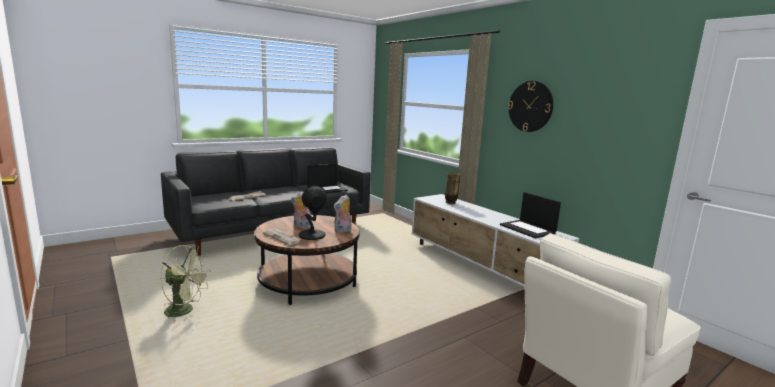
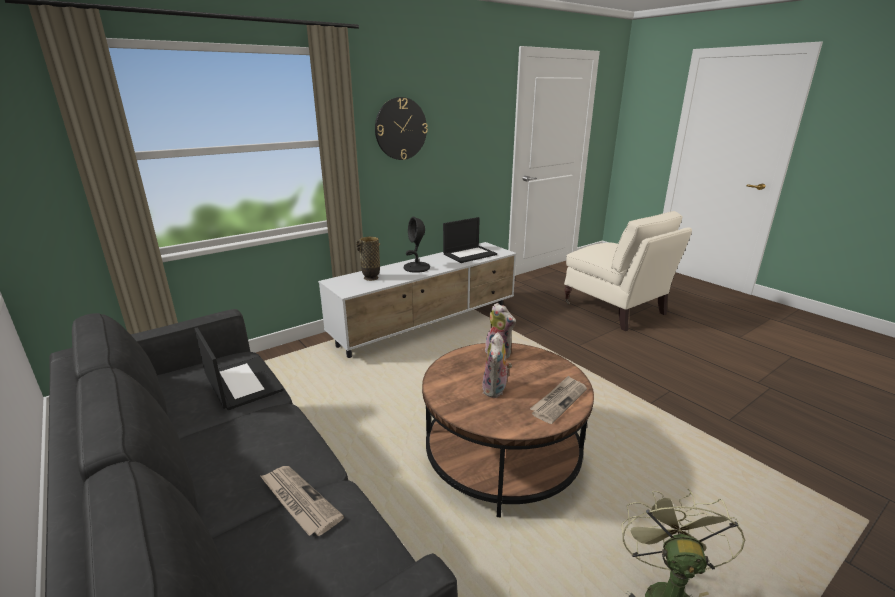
camera: 90 degrees left, 10 degrees up
black table lamp [299,186,327,240] -> black table lamp moved to [404,216,430,273]

